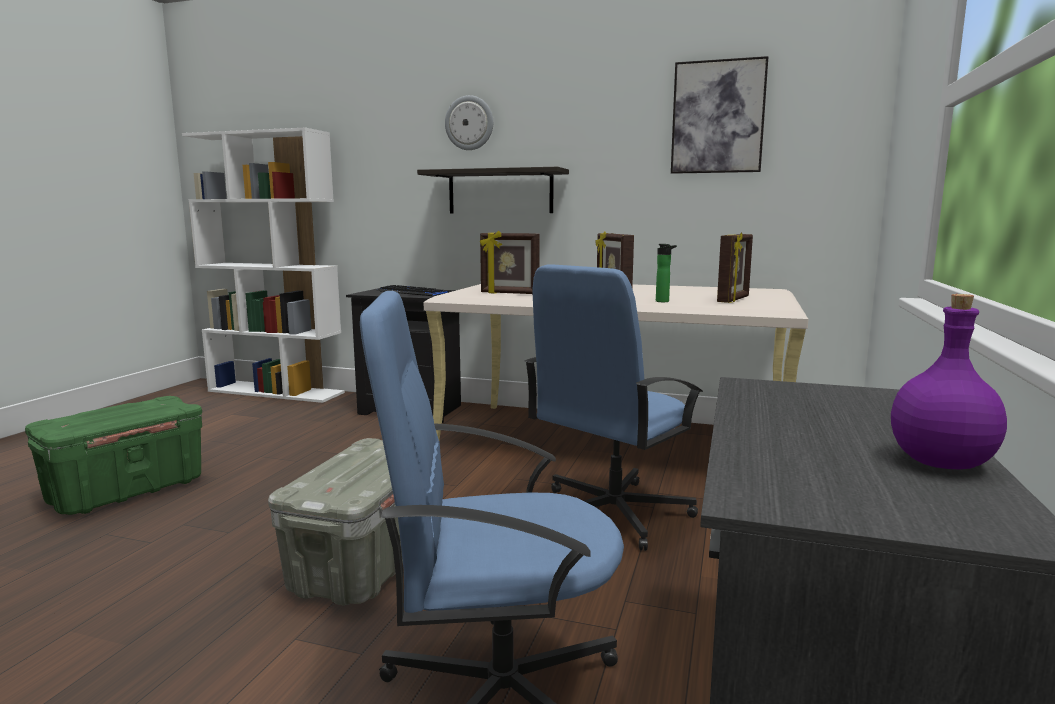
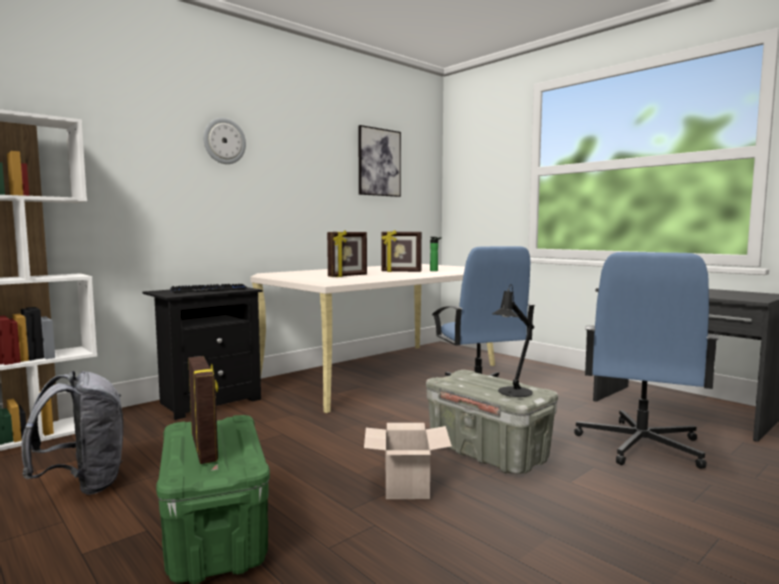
camera: 60 degrees left, 5 degrees down
shelf [417,167,569,213] -> none
picture frame [717,232,753,303] -> picture frame moved to [188,356,218,464]
purple bottle [891,294,1007,470] -> none
none -> grey backpack [21,371,123,495]
none -> cardboard box [364,423,452,499]
none -> black table lamp [492,284,534,397]

